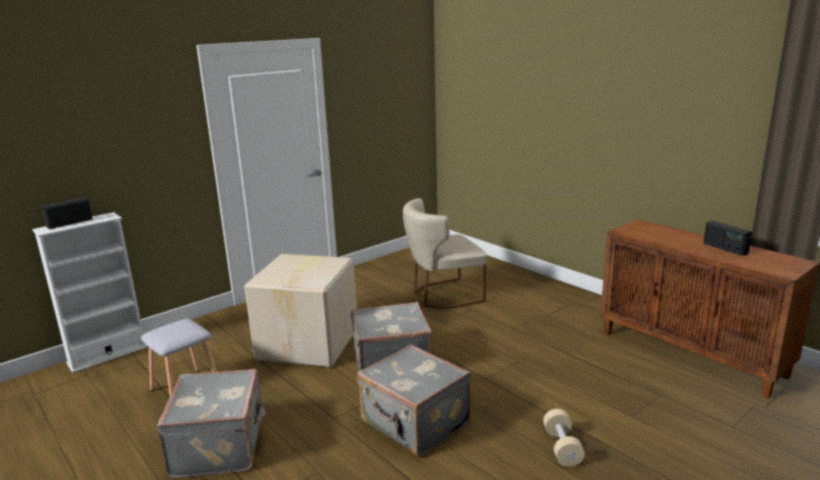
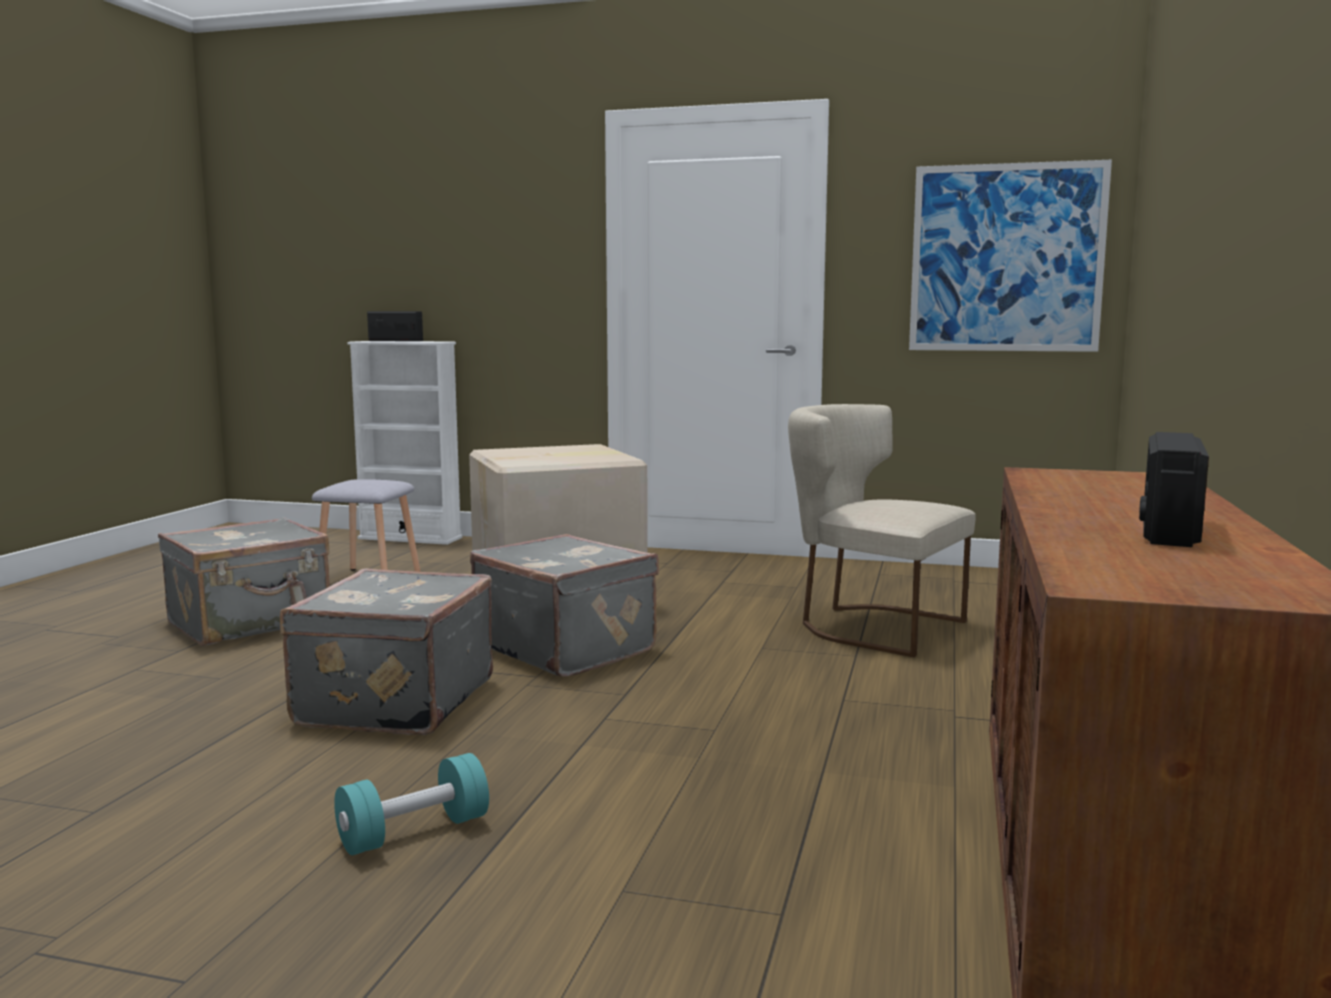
camera: 55 degrees right, 10 degrees down
beige dumbbell [543,409,585,467] -> turquoise dumbbell [334,753,489,855]
none -> picture [909,160,1112,352]

